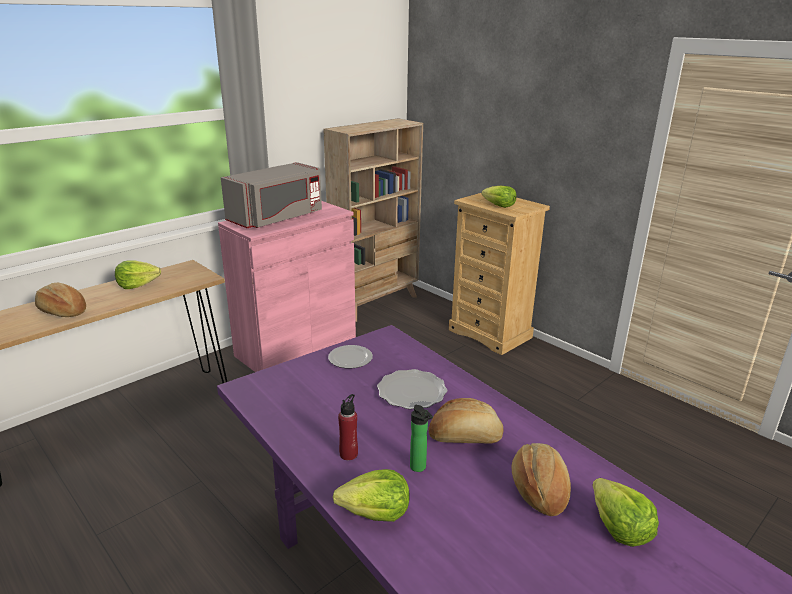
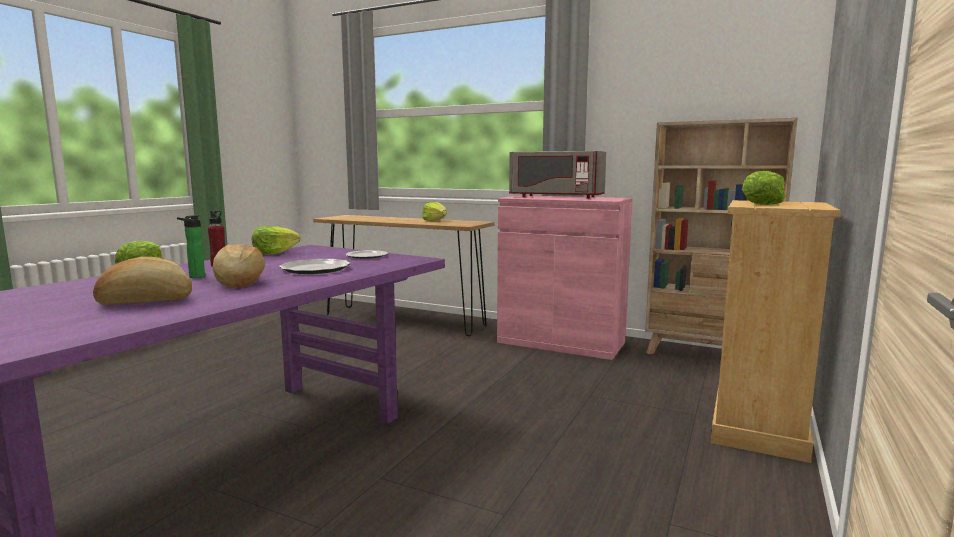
camera: 70 degrees right, 15 degrees down
bread [35,283,86,317] -> none
lettuce [593,478,659,547] -> lettuce moved to [252,226,300,254]

